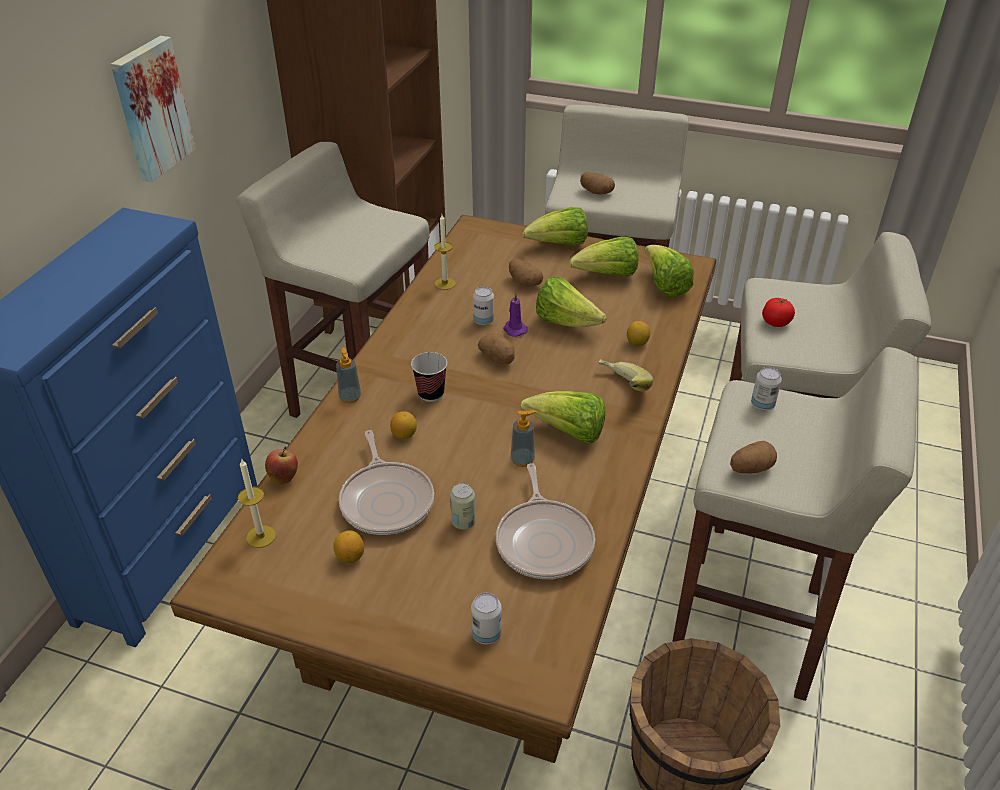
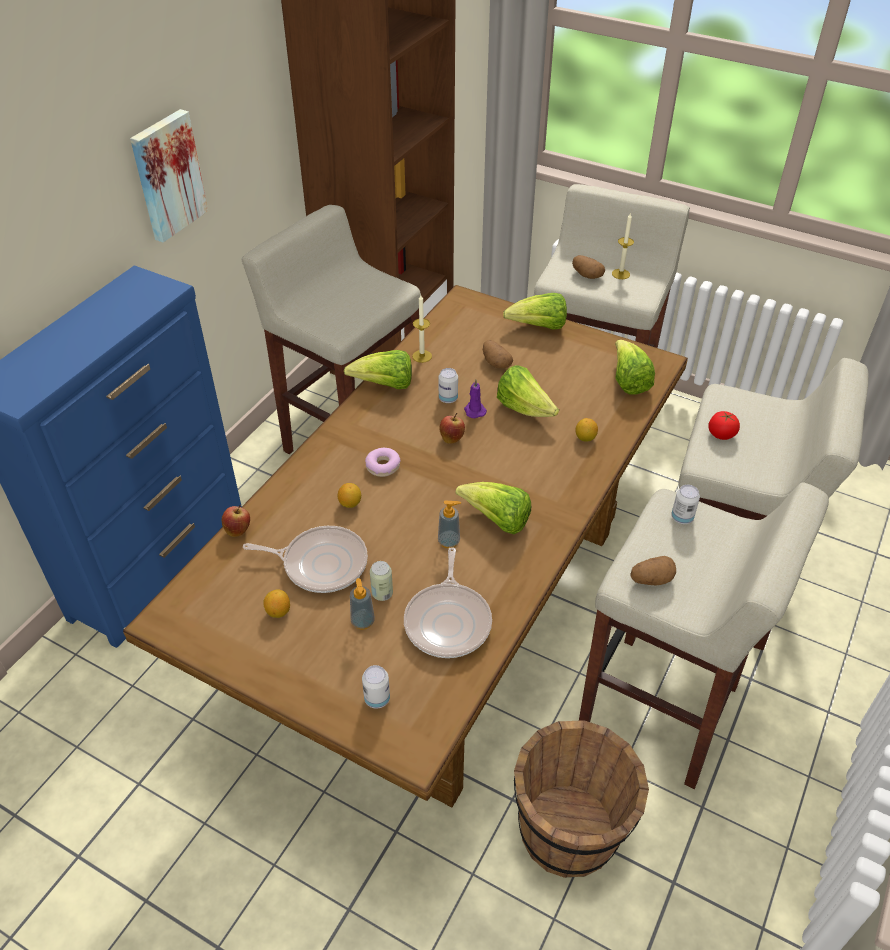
camera: 10 degrees right, 5 degrees up
candle [238,458,276,548] -> candle moved to [612,212,634,279]
soap dispenser [336,347,361,403] -> soap dispenser moved to [350,578,375,630]
frying pan [339,430,434,535] -> frying pan turned 75 degrees counterclockwise [243,526,368,593]
cup [411,352,447,402] -> donut [365,448,400,477]
potato [478,333,515,364] -> apple [440,413,465,444]
lettuce [569,237,638,277] -> lettuce moved to [344,350,412,389]
banana [599,359,653,391] -> none

